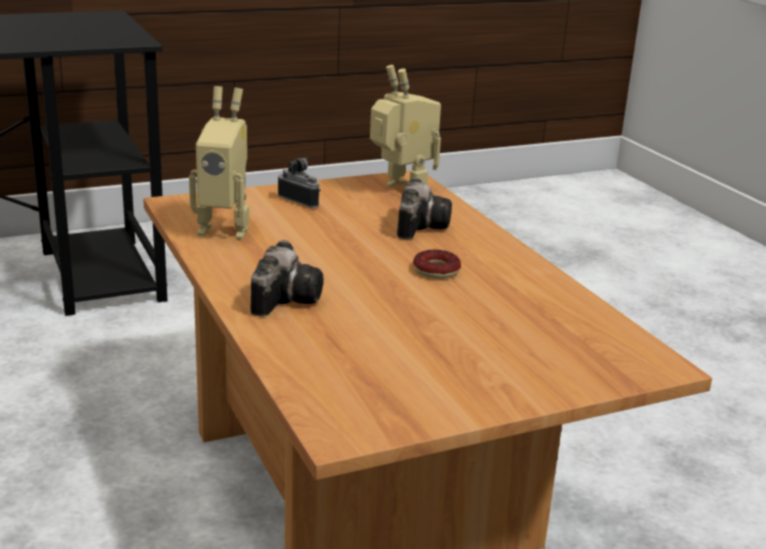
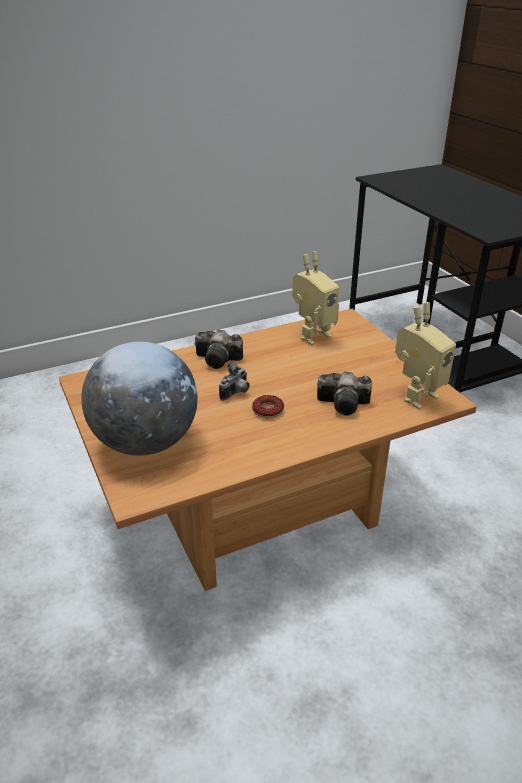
camera: 90 degrees right, 10 degrees up
toy robot [189,86,249,239] -> toy robot turned 135 degrees counterclockwise [292,251,339,345]
camera [278,158,321,208] -> camera moved to [219,362,249,400]
none -> globe [81,342,198,456]

